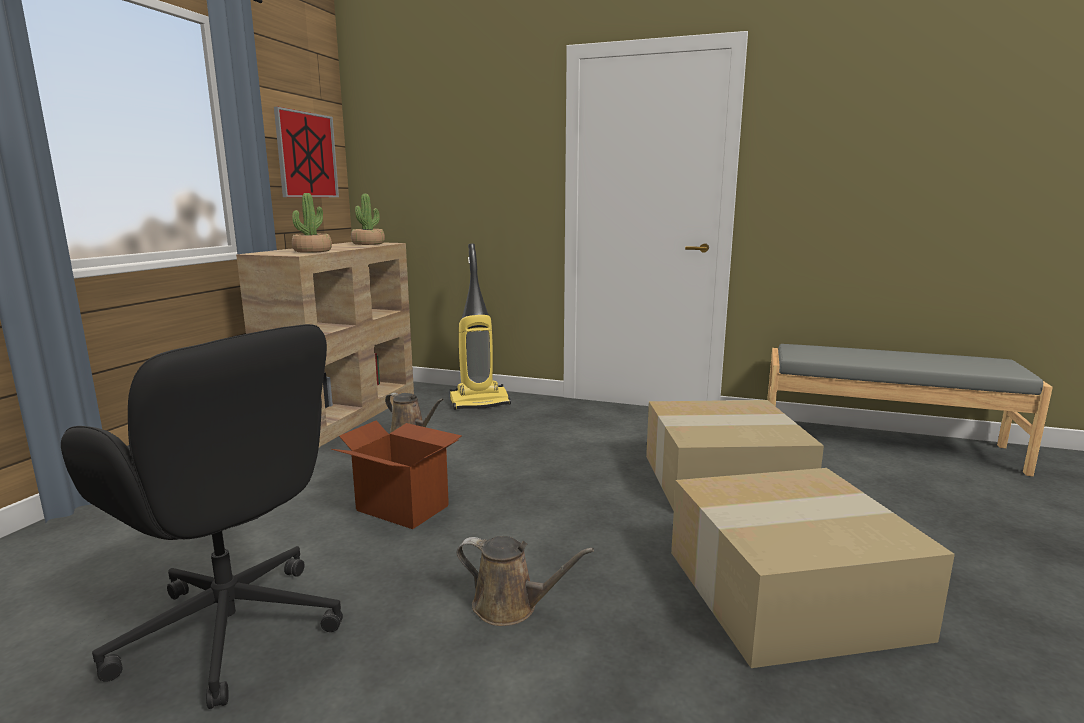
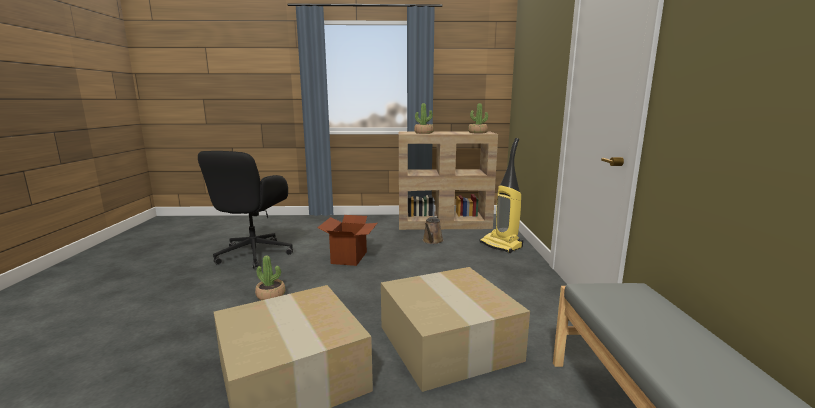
camera: 70 degrees right, 0 degrees up
picture [274,107,339,197] -> none
brown watering can [457,536,594,626] -> potted plant [255,255,285,300]

